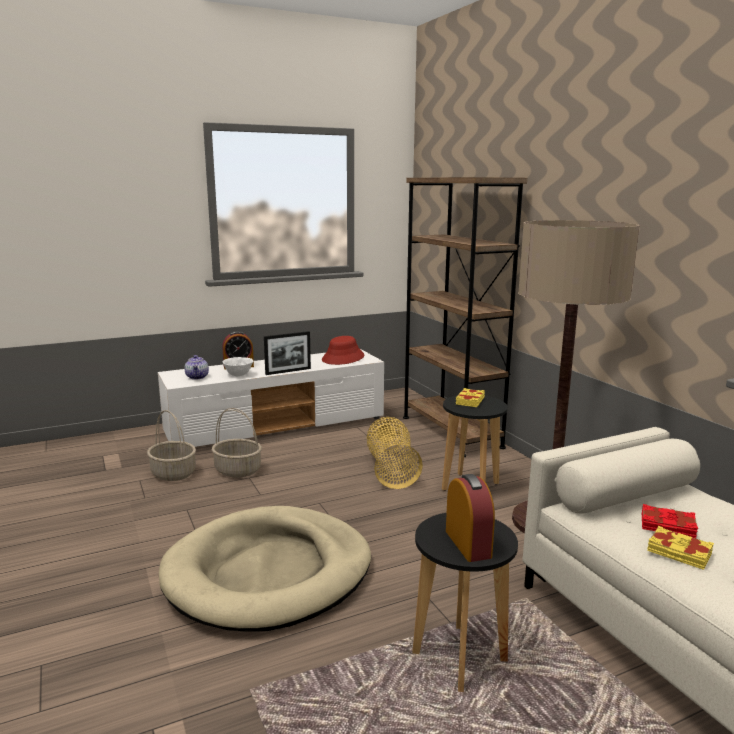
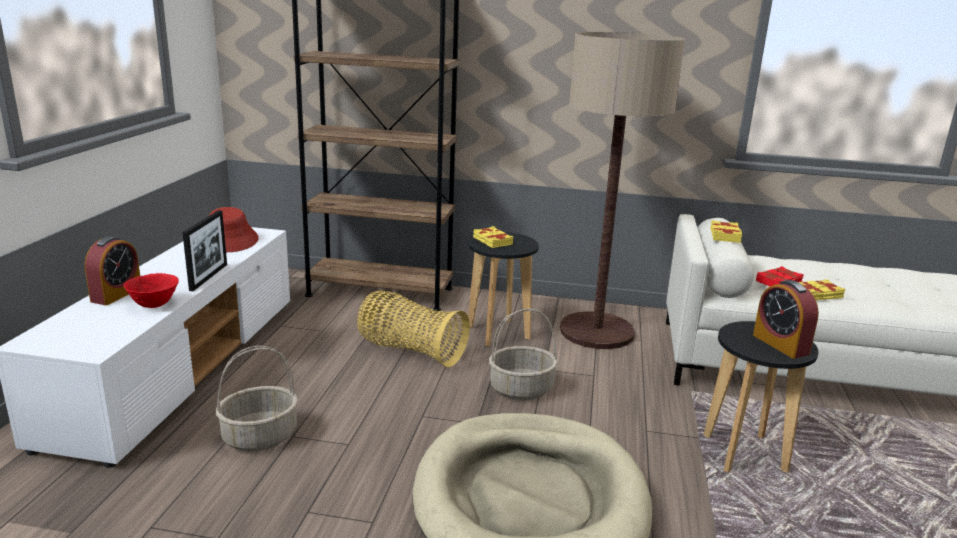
camera: 55 degrees left, 5 degrees up
basket [147,410,196,481] -> basket moved to [489,309,558,400]
teapot [185,355,209,379] -> none
white bowl [223,357,253,376] -> red bowl [124,273,179,308]
alarm clock [446,474,495,562] -> alarm clock turned 135 degrees counterclockwise [753,280,819,359]
none -> yellow book [710,220,742,243]

